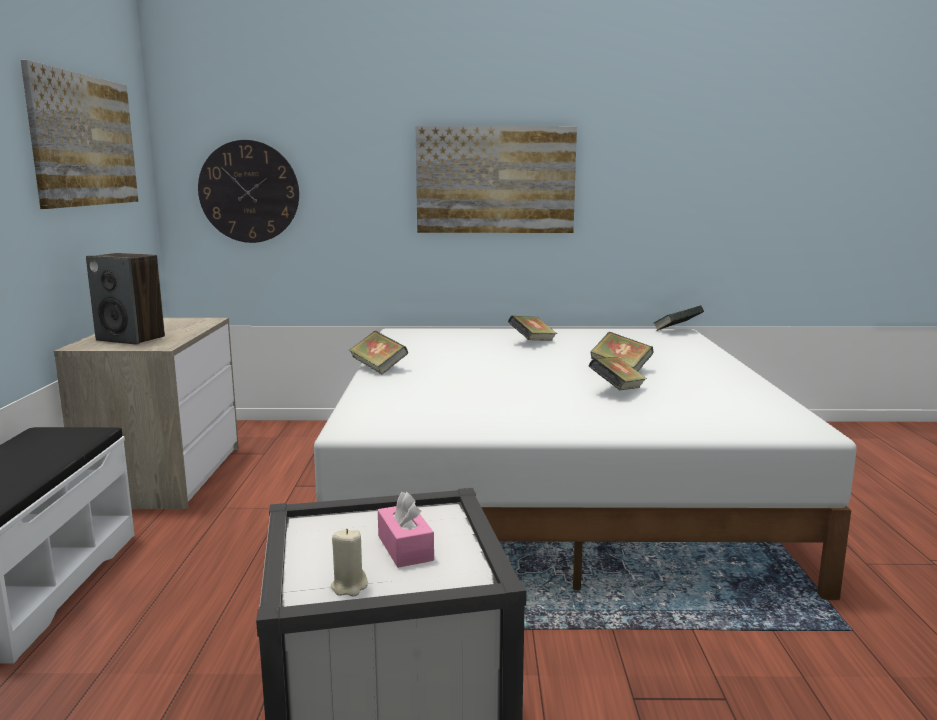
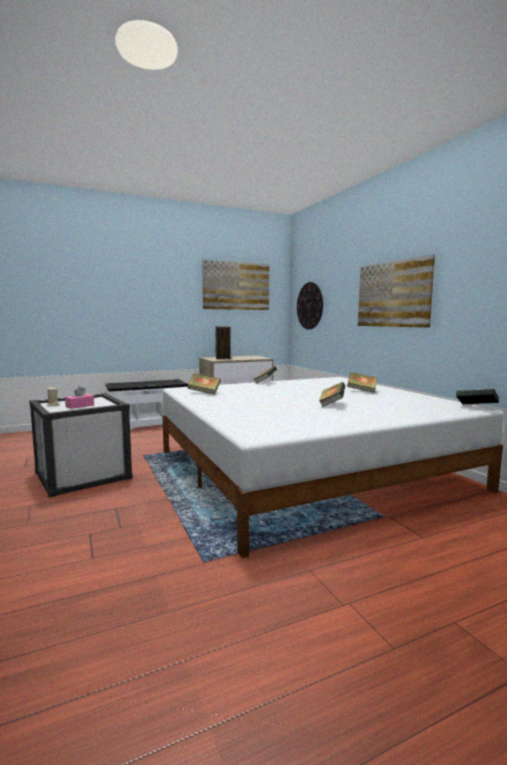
camera: 65 degrees right, 5 degrees down
book [589,357,647,390] -> book moved to [188,373,221,395]

